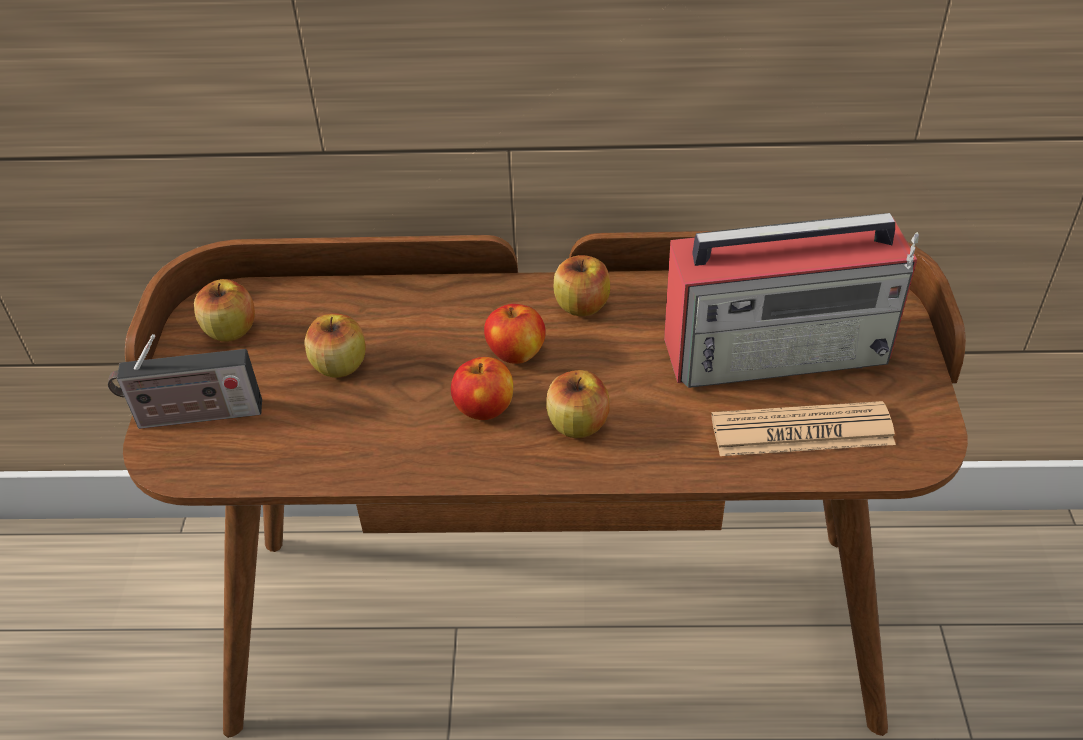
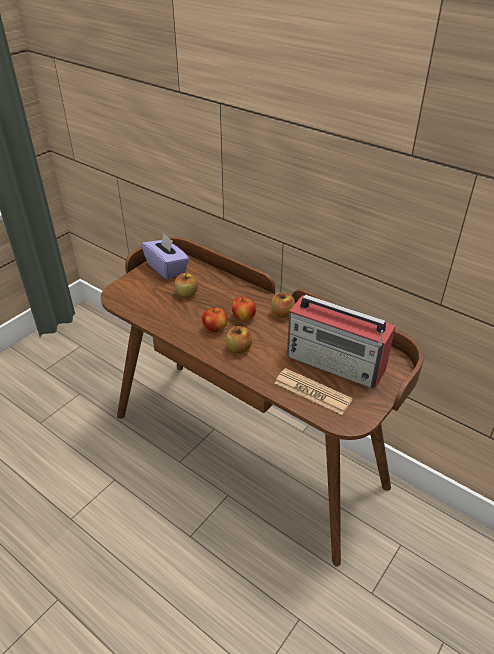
camera: 35 degrees right, 5 degrees down
radio [108,334,262,429] -> none
apple [194,279,255,342] -> purple tissue box [141,232,189,280]

